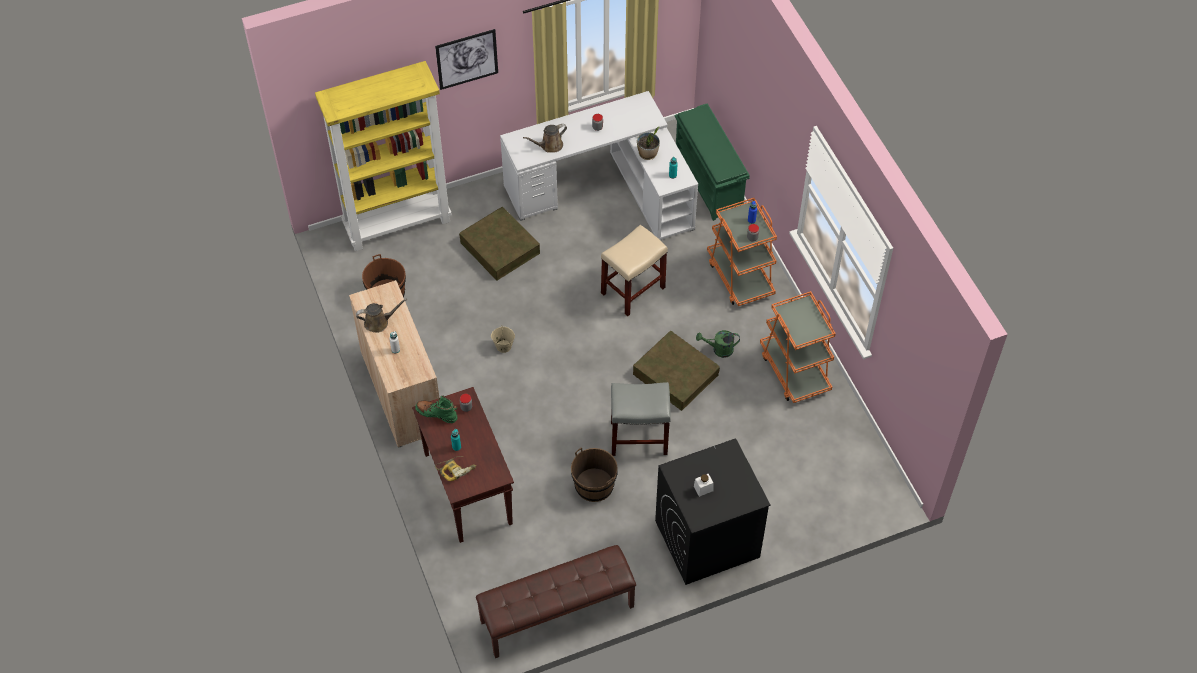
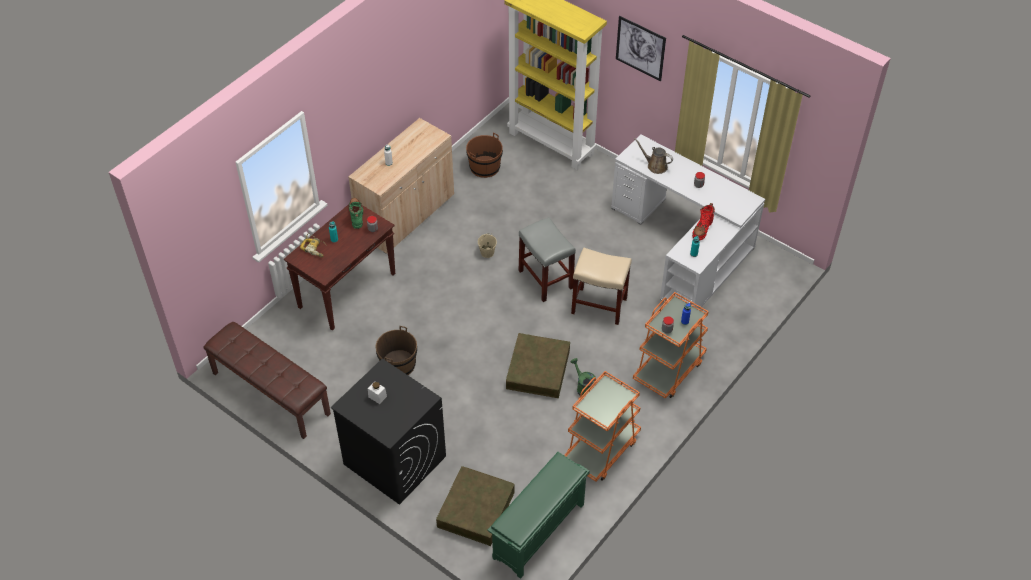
camera: 60 degrees right, 5 degrees down
brown watering can [356,299,407,333] -> none
brown storage box [459,207,540,281] -> brown storage box moved to [436,466,514,546]
grey stool [611,382,671,456] -> grey stool moved to [519,217,576,302]
potted plant [637,127,660,160] -> red boot [692,203,715,241]
green shoe rack [675,103,750,221] -> green shoe rack moved to [488,452,590,579]

